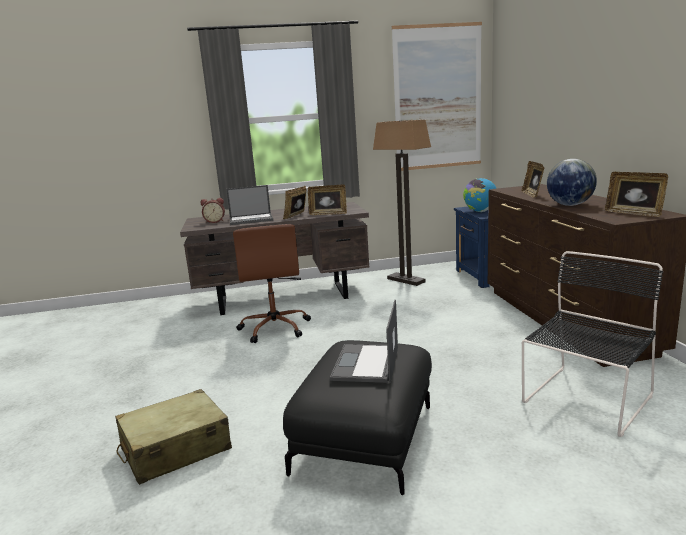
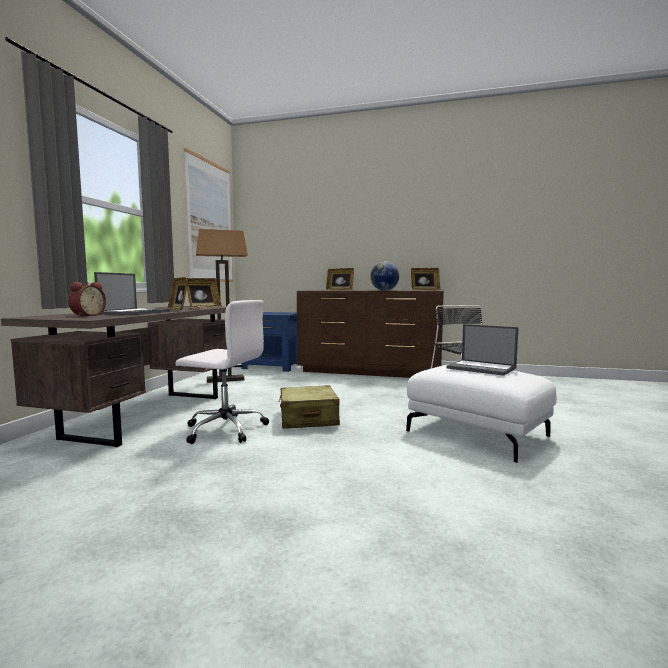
camera: 65 degrees left, 10 degrees down
beige suitcase [115,389,232,485] -> beige suitcase moved to [279,385,340,429]
brown office chair [233,224,311,343] -> white office chair [175,300,269,444]
black ottoman [283,340,432,495] -> white ottoman [406,364,557,463]
globe [463,178,497,212] -> none

